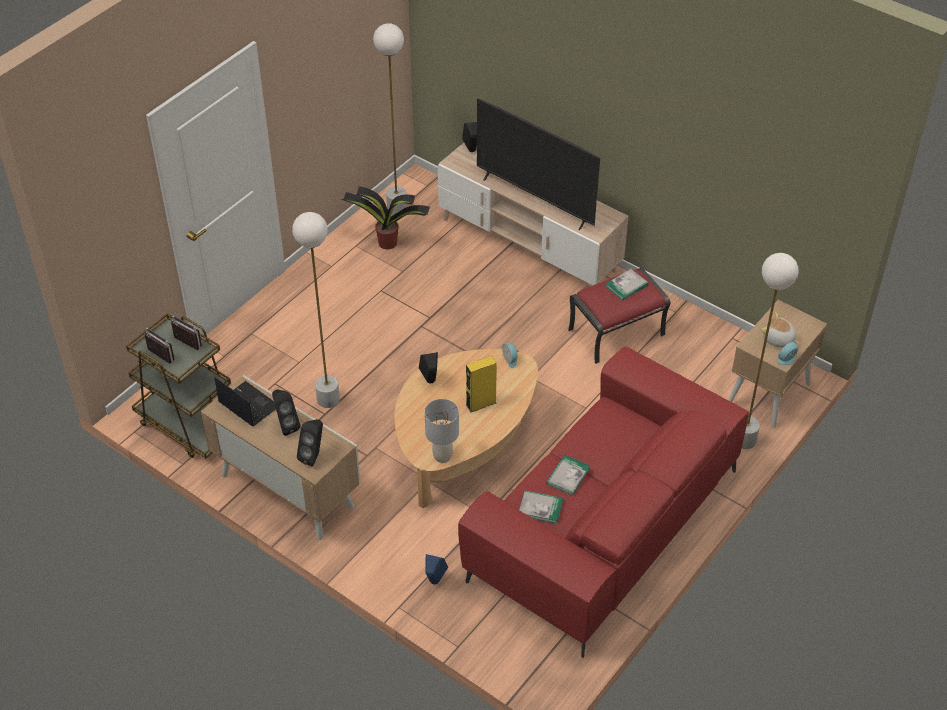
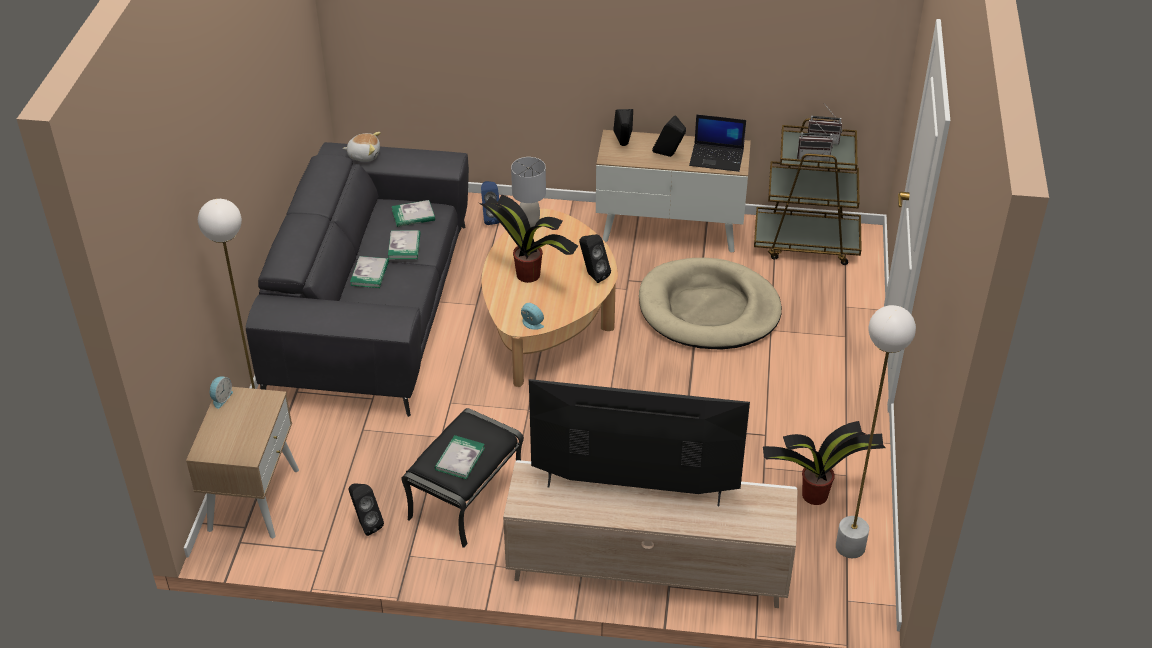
camera: 150 degrees right, 5 degrees down
white floor lamp [292,212,340,408] -> beige dog bed [639,258,782,350]
red sofa [458,346,749,658] -> grey sofa [246,142,469,417]
black speaker [462,122,477,152] -> black speaker moved to [349,483,384,536]
yellow speaker [466,356,497,412] -> potted plant [479,195,578,283]
red ottoman [568,268,670,364] -> black ottoman [401,408,524,548]
plush toy [761,312,798,347] -> plush toy moved to [343,132,381,162]
none -> book [350,256,389,288]

